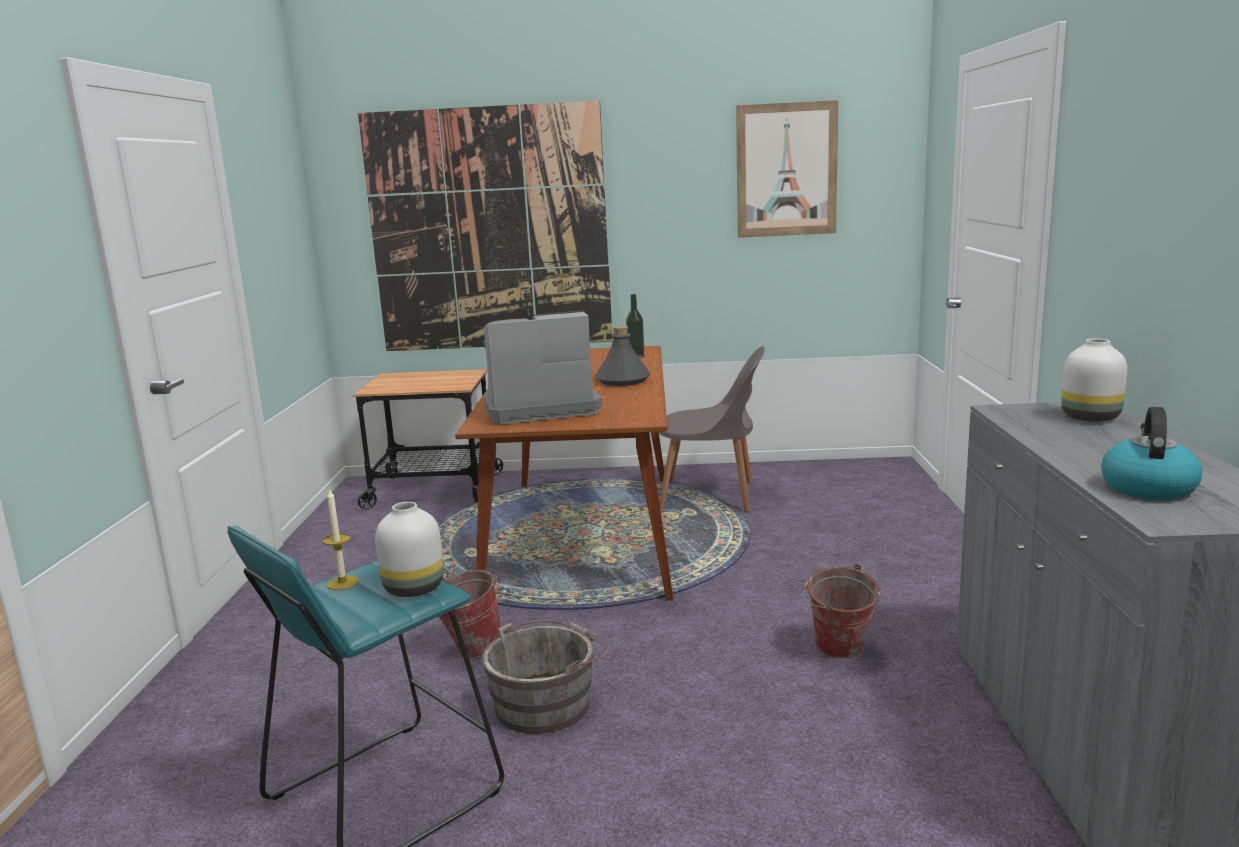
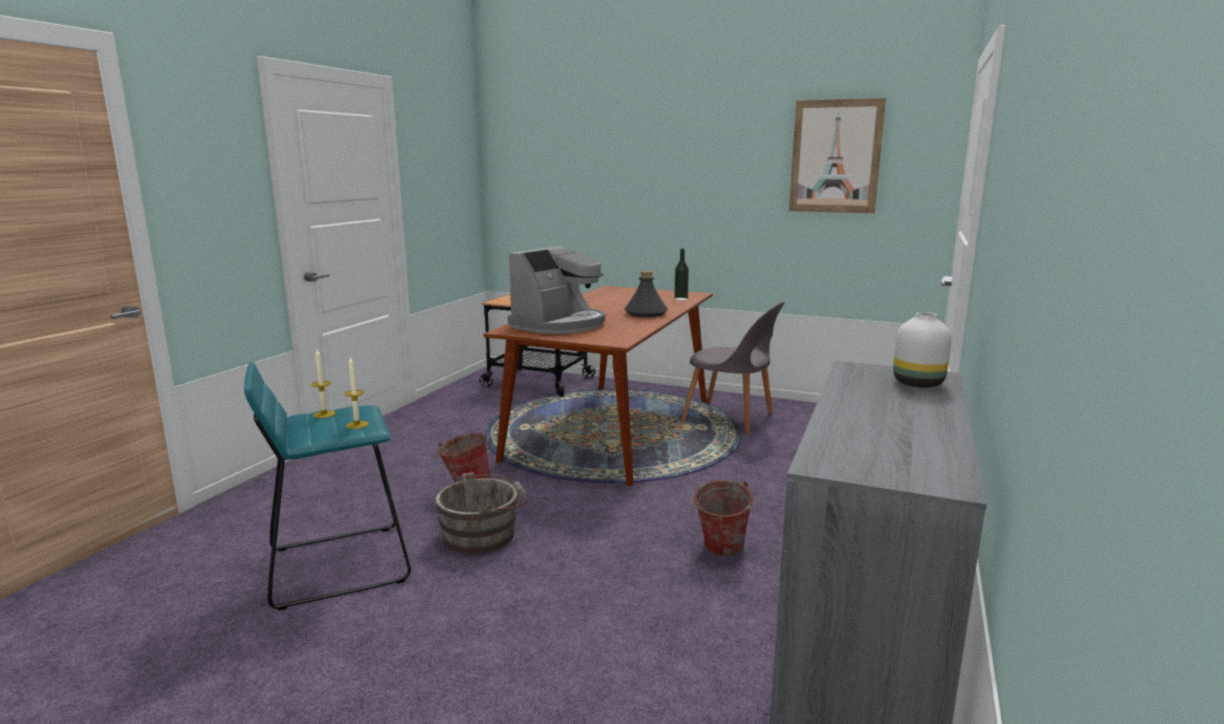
camera: 20 degrees right, 0 degrees up
picture [358,101,613,351] -> none
white vase [375,502,444,597] -> candle [344,356,369,429]
coffee machine [483,310,602,424] -> coffee machine turned 120 degrees clockwise [508,246,606,334]
kettle [1101,407,1202,500] -> none

